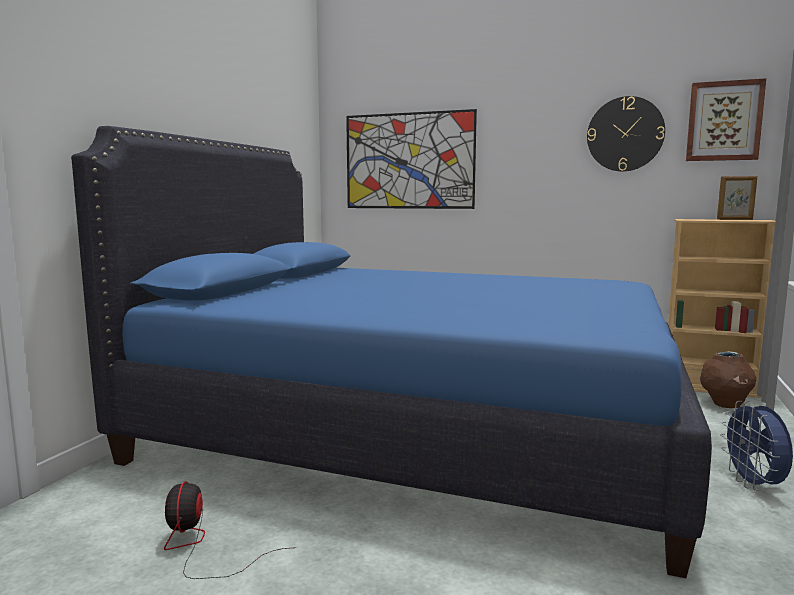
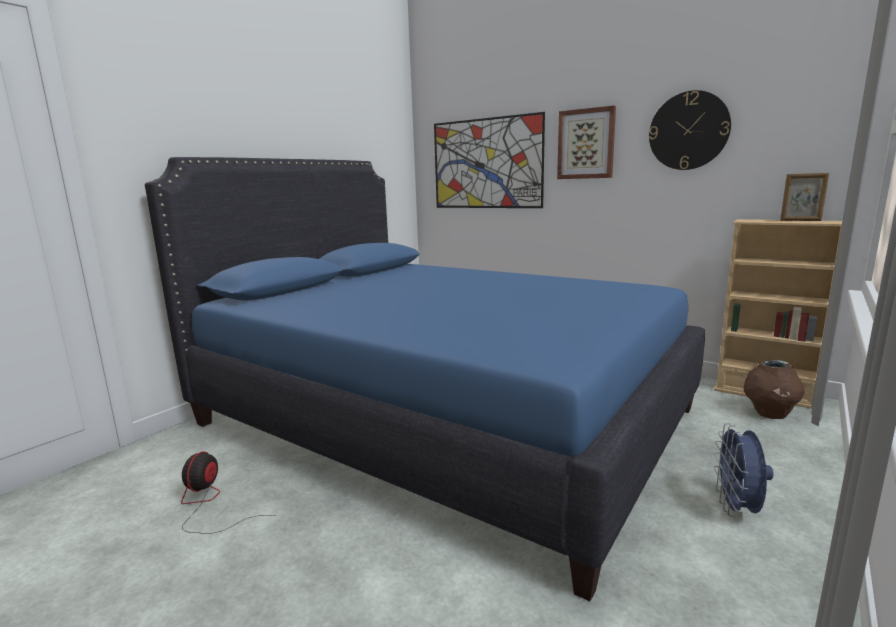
camera: 15 degrees right, 5 degrees up
picture [686,78,766,161] -> picture moved to [557,106,616,179]

